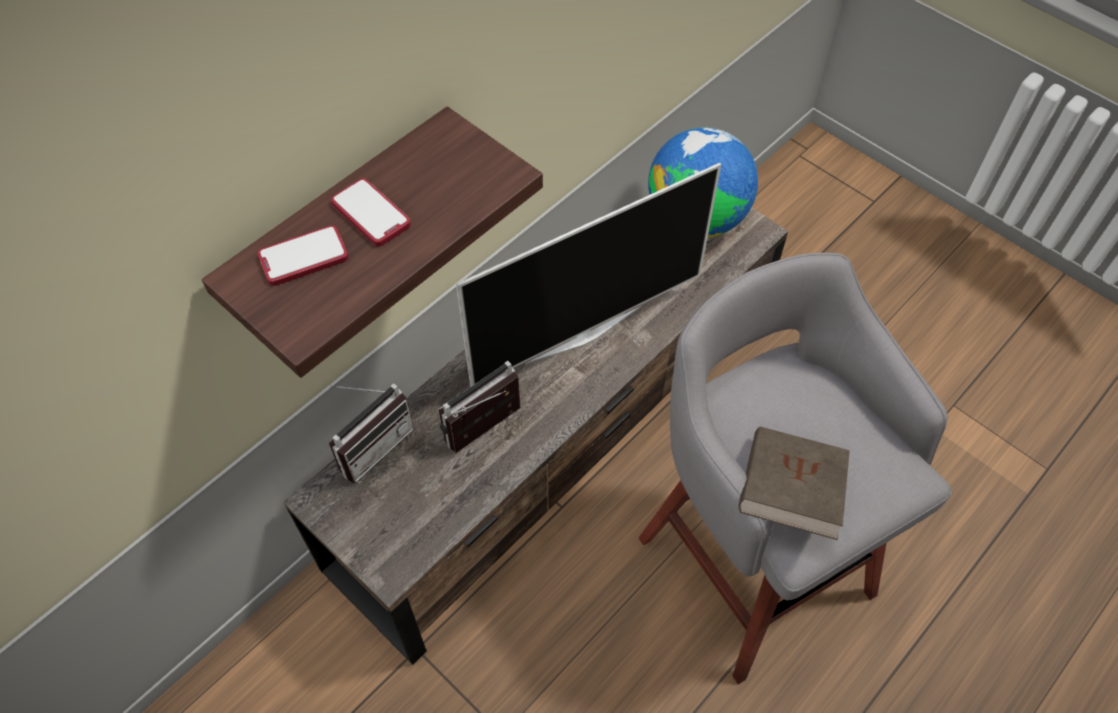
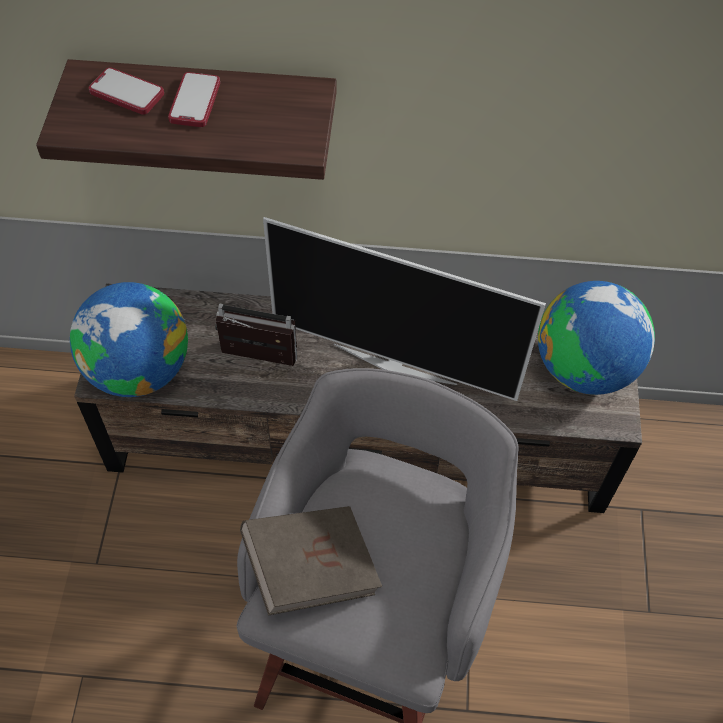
camera: 50 degrees right, 0 degrees up
radio [329,383,414,483] -> none
none -> globe [70,282,188,397]

